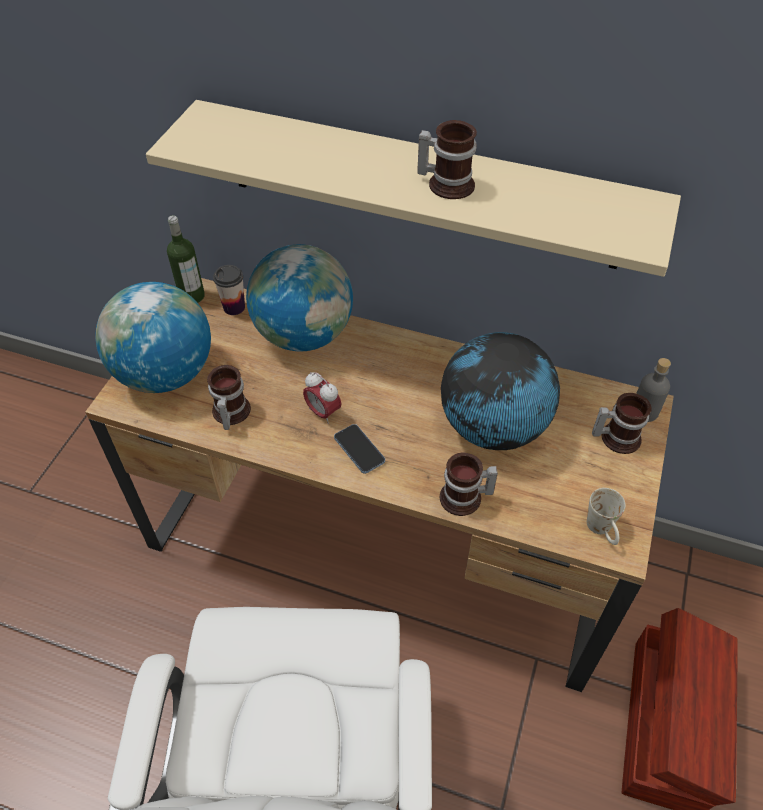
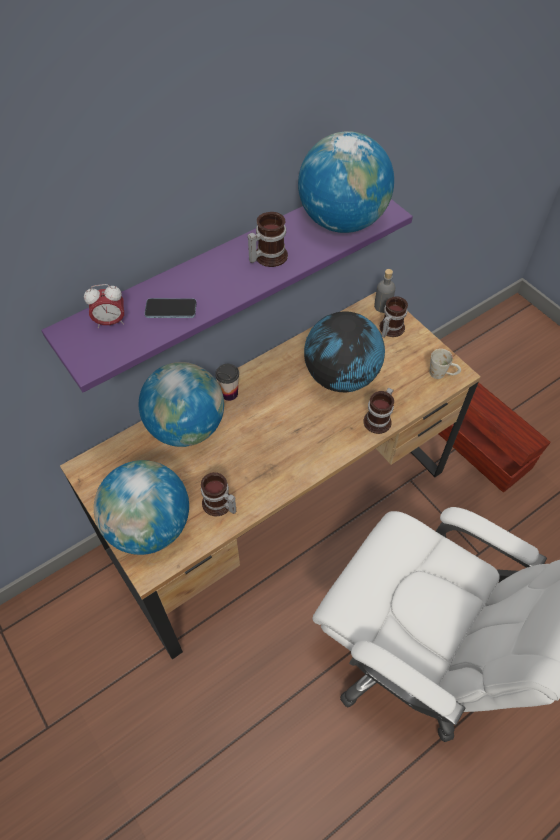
camera: 55 degrees left, 5 degrees up
beige shelf [146,100,681,277] -> purple shelf [41,199,413,393]
bottle [167,215,205,303] -> none
cup [213,265,245,315] -> cup moved to [215,364,239,401]
alarm clock [303,372,341,424] -> alarm clock moved to [84,284,124,328]
phone [334,424,385,474] -> phone moved to [144,298,197,318]
none -> globe [298,131,394,233]

